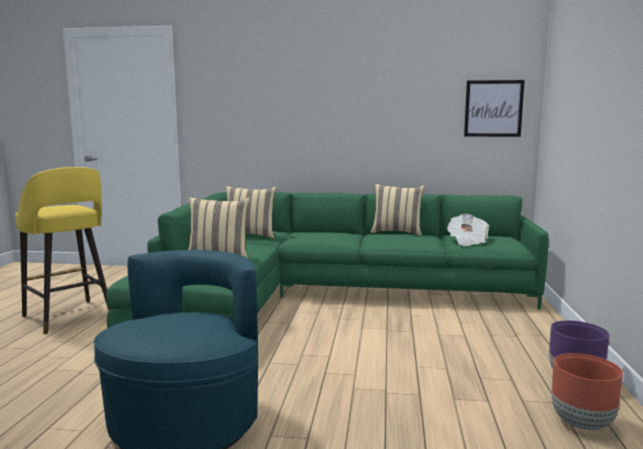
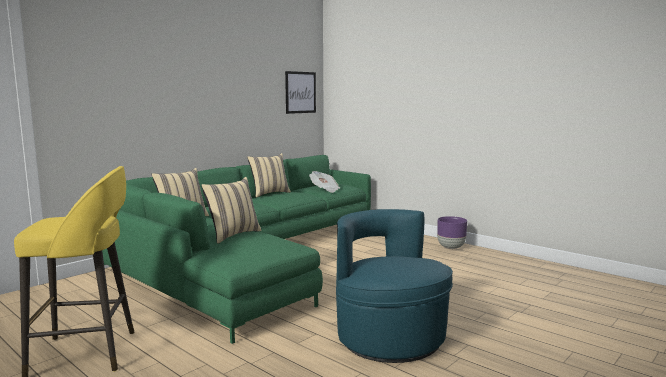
camera: 55 degrees left, 0 degrees up
brown planter [551,353,623,430] -> none

